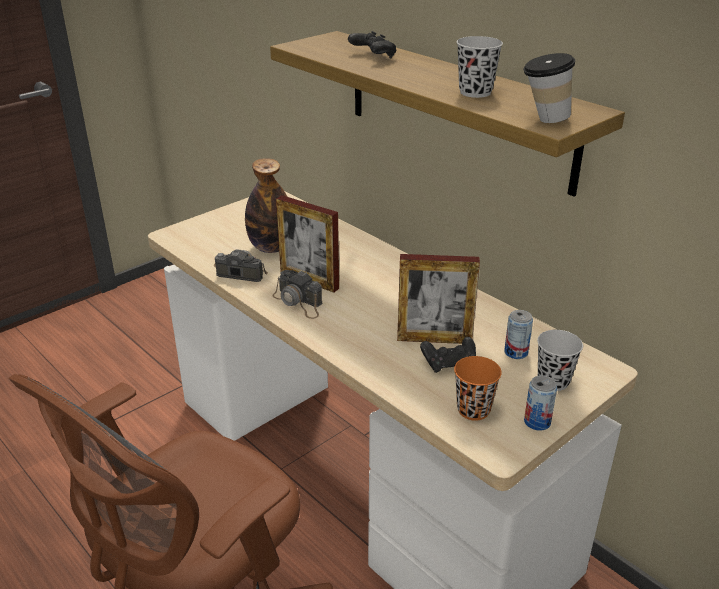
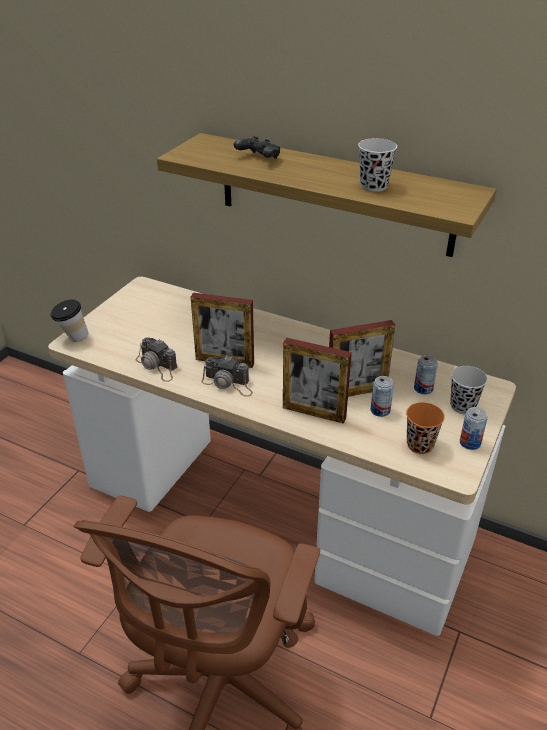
camera: 20 degrees left, 5 degrees up
camera [214,249,268,282] -> camera turned 135 degrees counterclockwise [136,337,177,382]
bottle [245,158,287,253] -> none
black game controller [420,337,476,373] -> can [371,376,394,417]
cup [523,53,575,123] -> cup moved to [51,299,89,342]
none -> picture frame [283,338,352,424]

